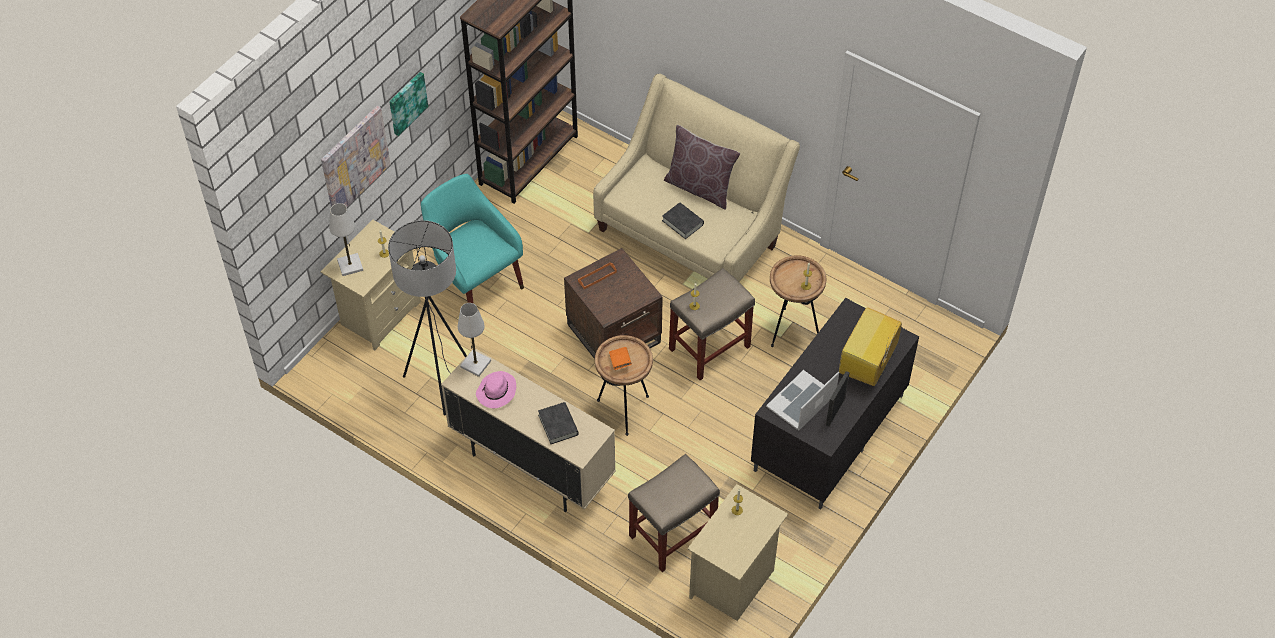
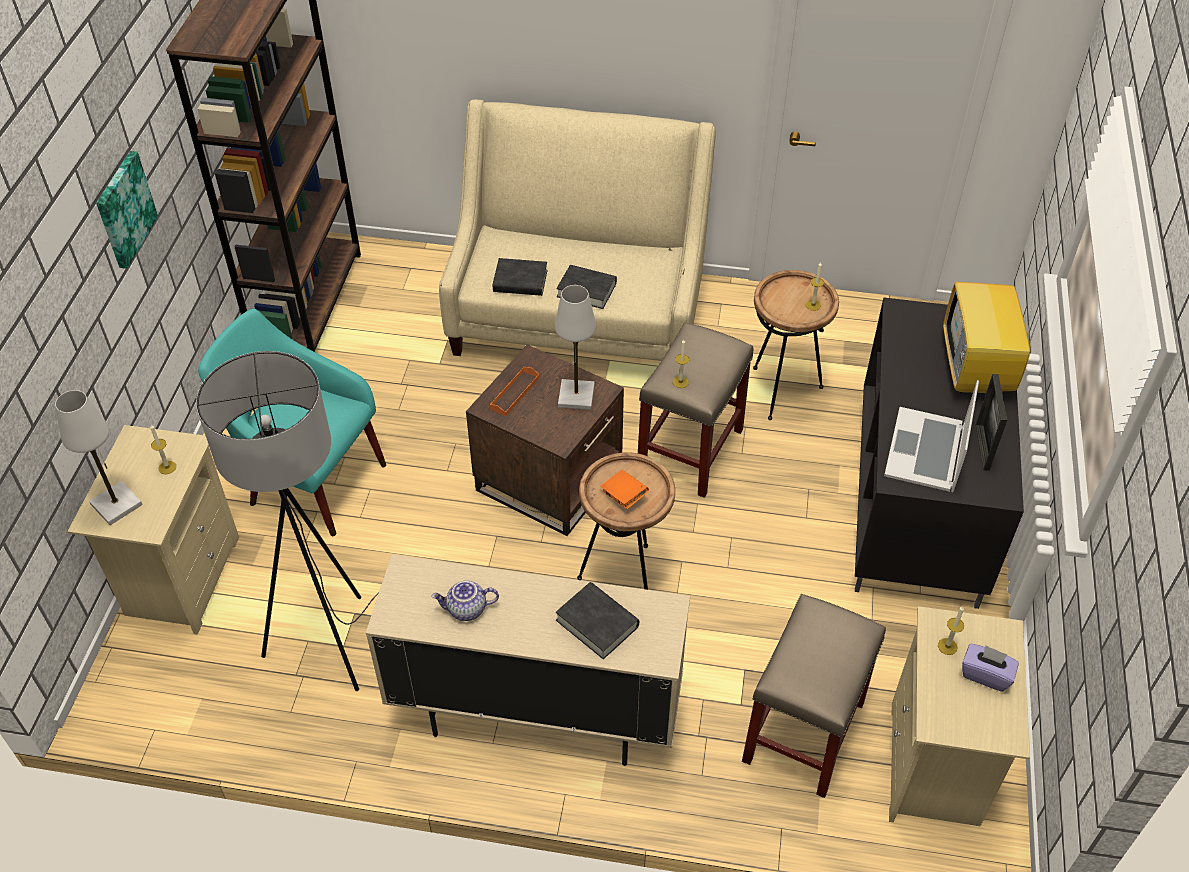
camera: 25 degrees left, 5 degrees down
picture [321,106,391,207] -> none
white table lamp [458,303,491,377] -> white table lamp moved to [555,285,596,410]
pink hat [476,371,516,408] -> teapot [431,581,499,621]
brown pillow [664,125,740,210] -> none
none -> black book [493,258,547,296]
none -> purple tissue box [962,644,1019,692]

